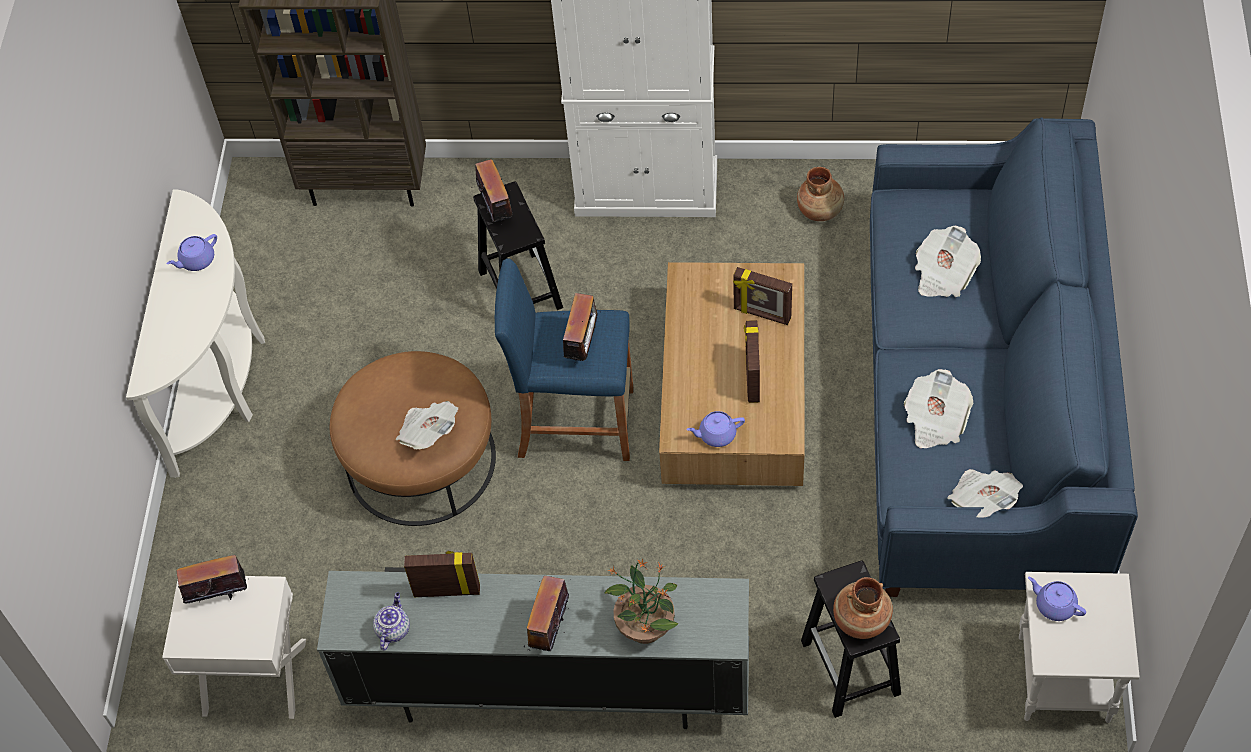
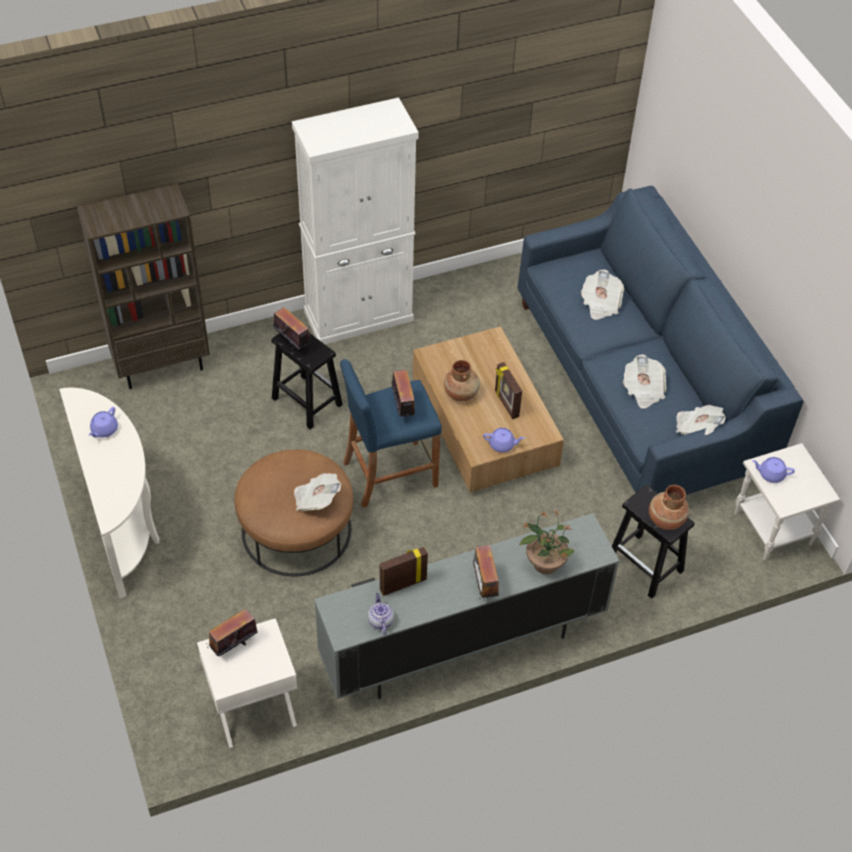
camera: 30 degrees left, 5 degrees down
purple teapot [686,411,745,447] -> purple teapot turned 135 degrees counterclockwise [483,428,525,452]
picture frame [733,267,792,325] -> none
brown vase [797,167,844,221] -> brown vase moved to [444,360,480,401]

